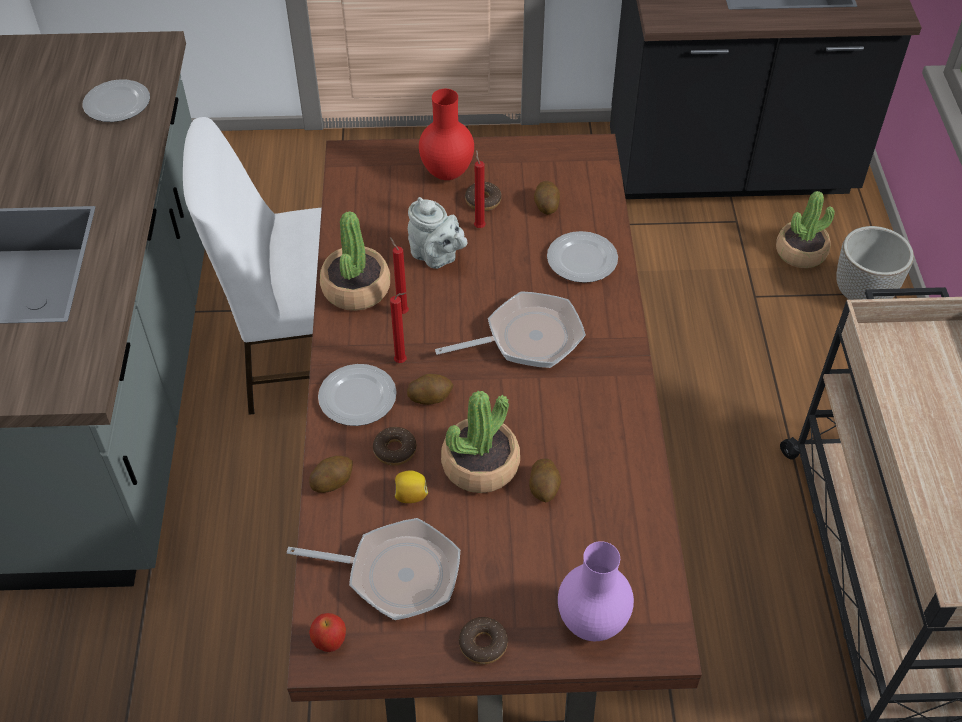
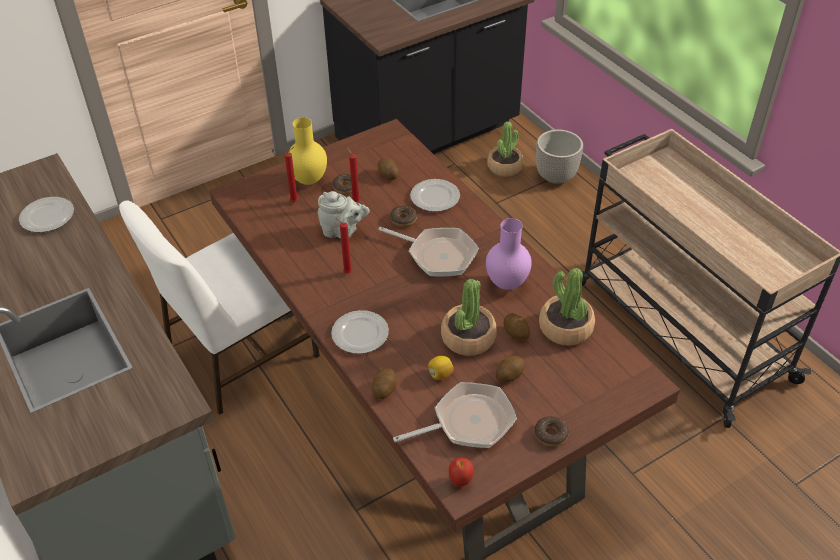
camera: 30 degrees left, 5 degrees down
potted plant [320,211,390,311] -> potted plant moved to [539,268,595,346]
donut [373,427,416,466] -> donut moved to [390,205,417,227]
red candle [390,293,407,363] -> red candle moved to [285,147,298,202]
potato [407,374,454,405] -> potato moved to [496,356,524,383]
red vase [419,89,474,180] -> yellow vase [289,117,327,185]
frying pan [435,291,586,368] -> frying pan turned 75 degrees clockwise [378,227,479,277]
purple vase [558,541,634,641] -> purple vase moved to [486,218,532,290]

